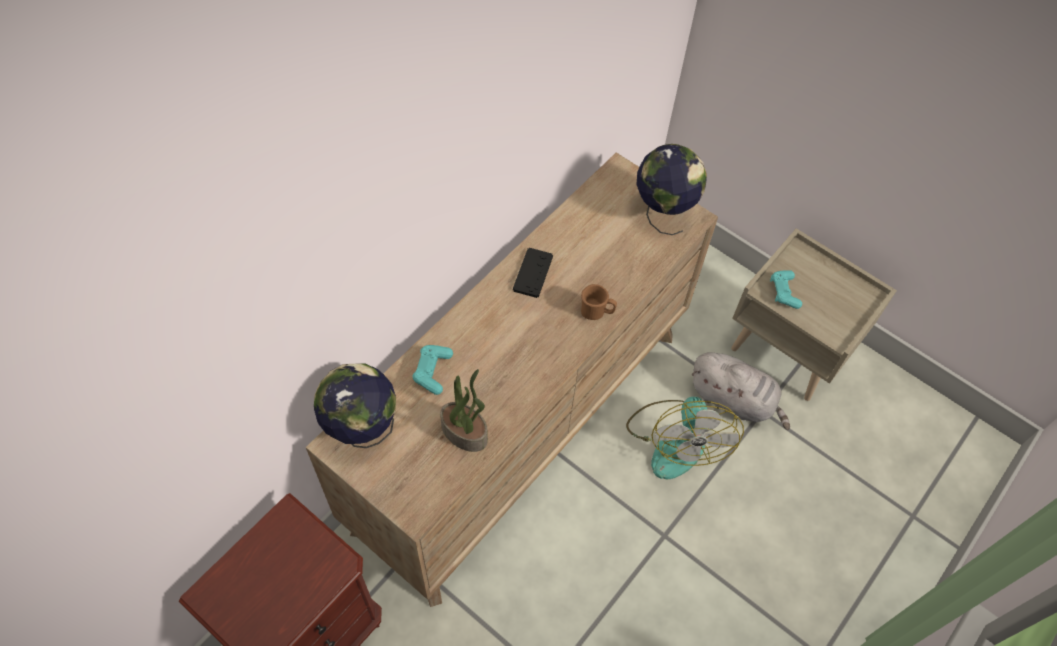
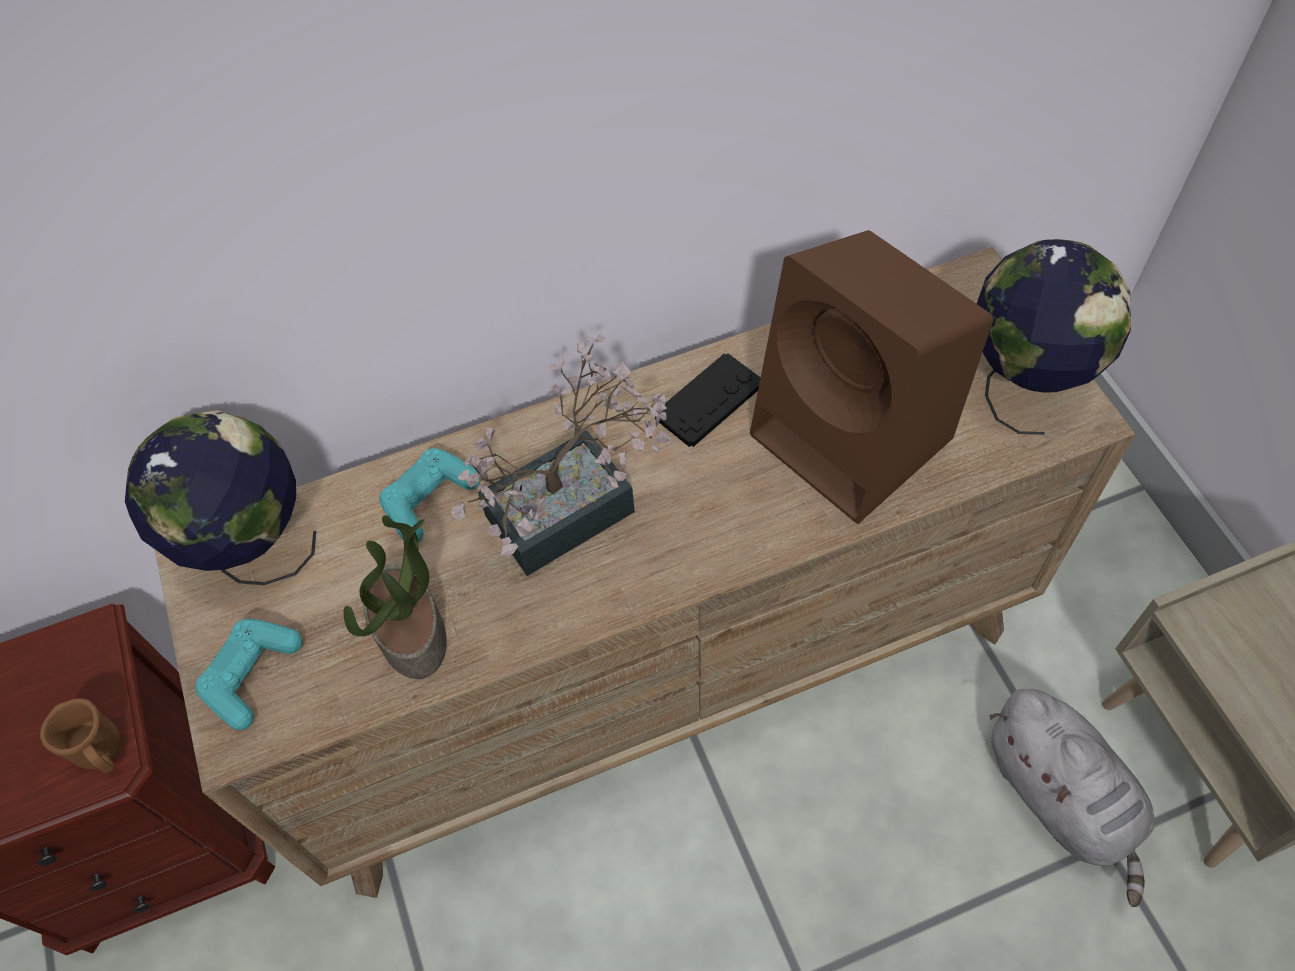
camera: 35 degrees right, 0 degrees up
brown mug [581,284,617,320] -> brown mug moved to [40,698,121,774]
fan [626,397,744,479] -> none
turquoise game controller [770,270,802,309] -> turquoise game controller moved to [195,619,302,730]
none -> potted plant [451,334,671,576]
none -> brown speaker [750,230,993,524]

